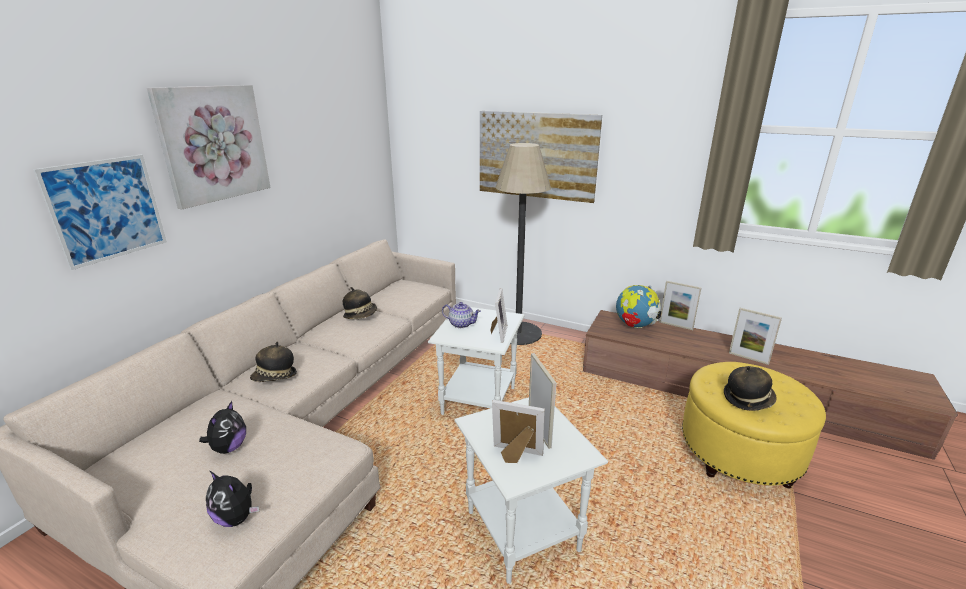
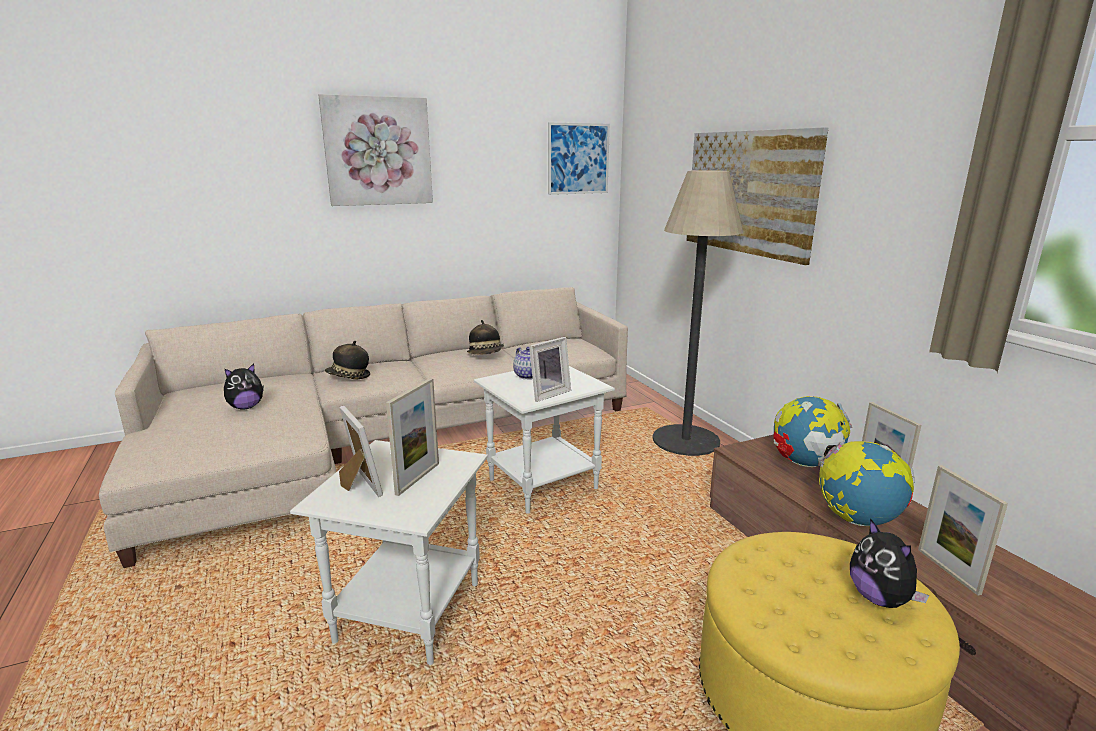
camera: 40 degrees right, 5 degrees down
picture [33,155,167,270] -> picture moved to [548,122,610,195]
plush toy [206,471,259,527] -> plush toy moved to [850,518,930,608]
hat [724,366,777,411] -> none
none -> globe [819,441,915,526]

